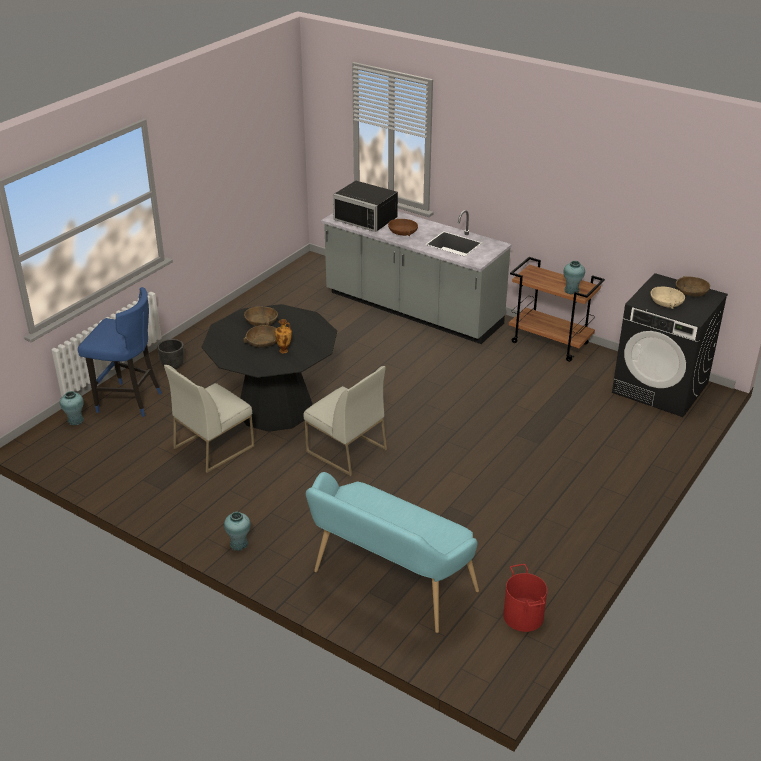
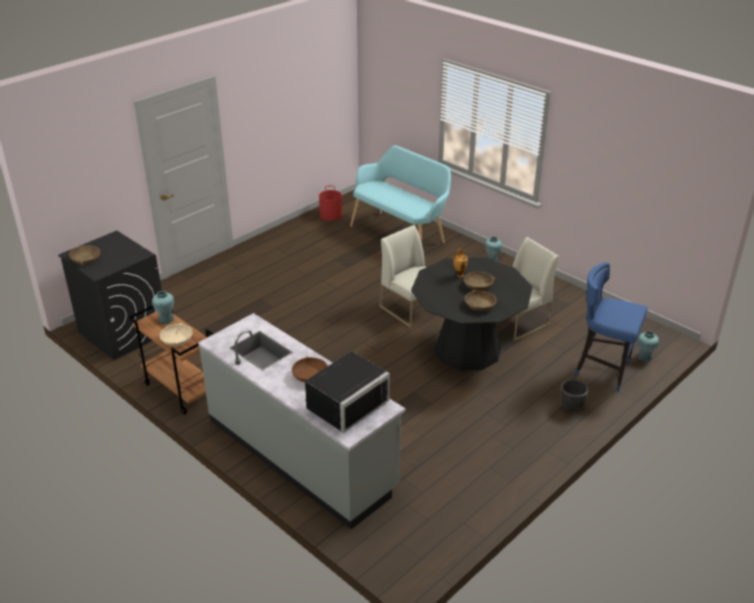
camera: 170 degrees left, 0 degrees up
black microwave [333,181,398,232] -> black microwave turned 90 degrees clockwise [305,351,390,433]
beige bowl [651,287,685,309] -> beige bowl moved to [160,323,193,347]

